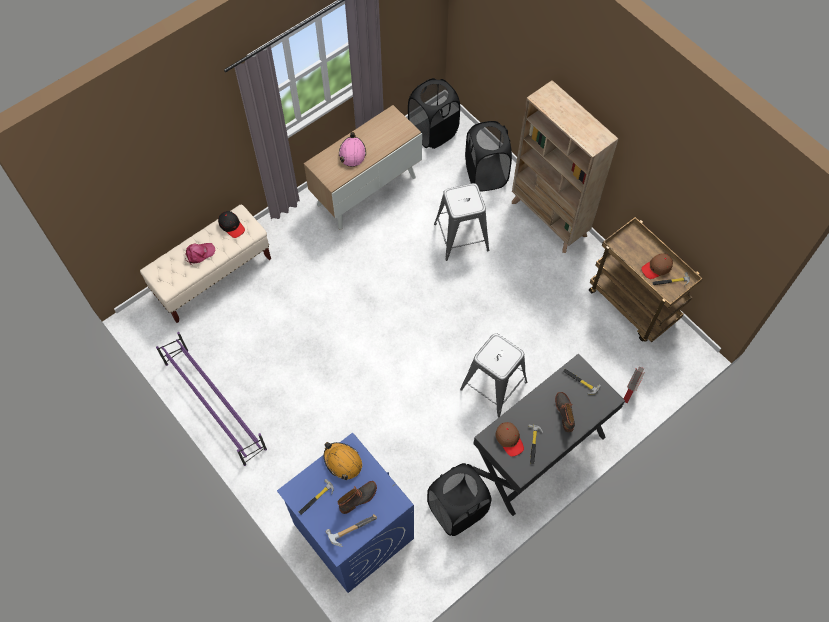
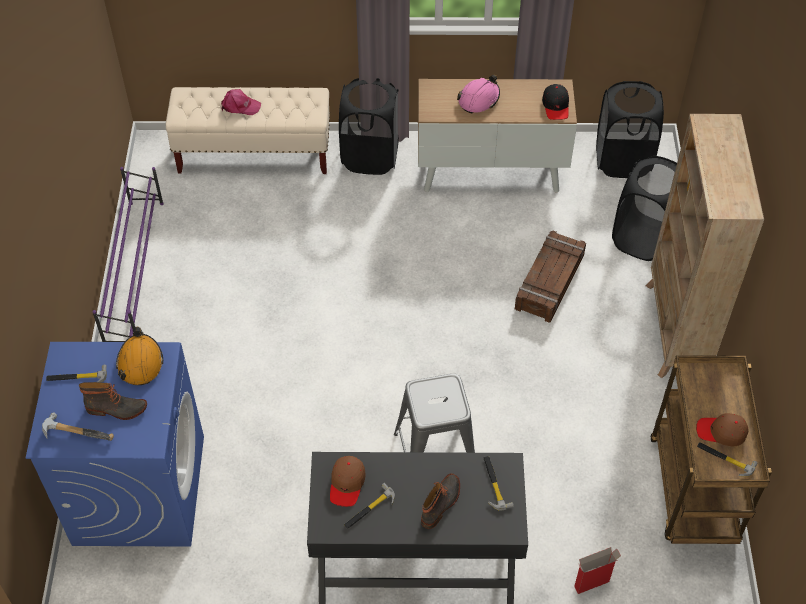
camera: 40 degrees right, 10 degrees down
black cap [218,211,245,238] -> black cap moved to [542,84,569,120]
black laundry basket [427,463,491,536] -> black laundry basket moved to [339,78,399,175]
grey stool [434,183,489,261] -> crate [515,230,586,323]

